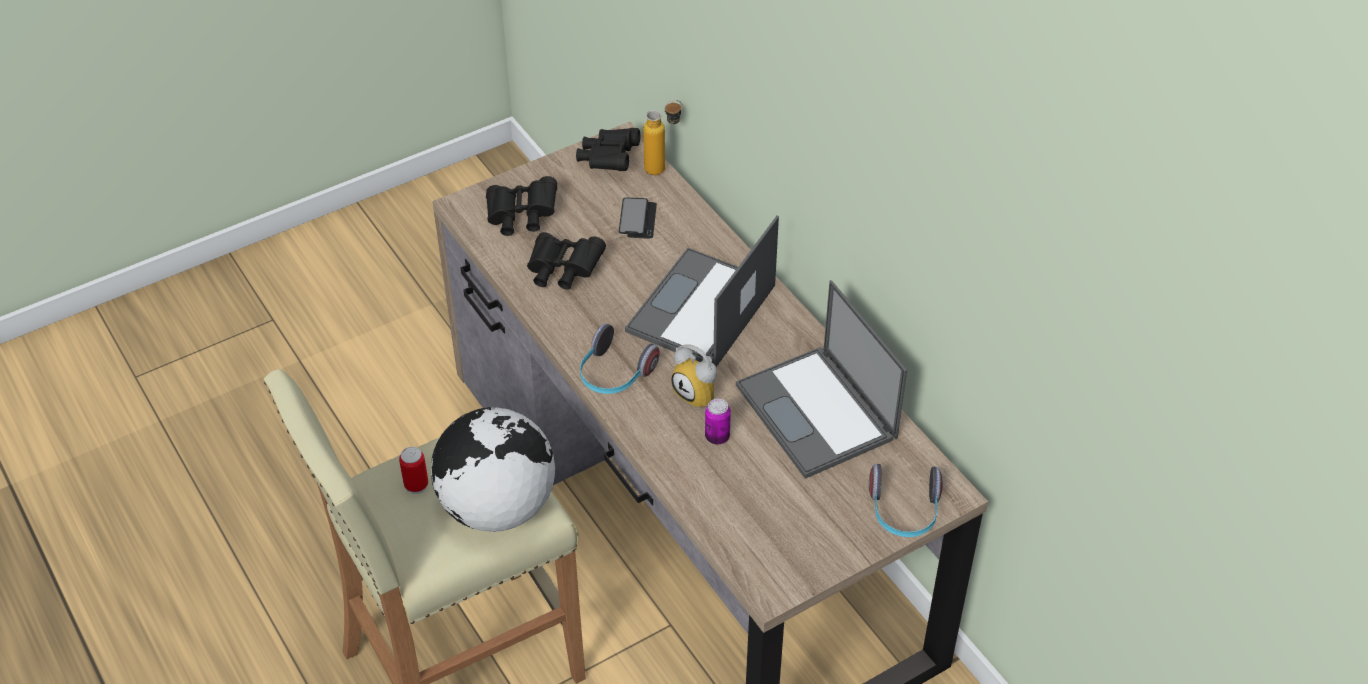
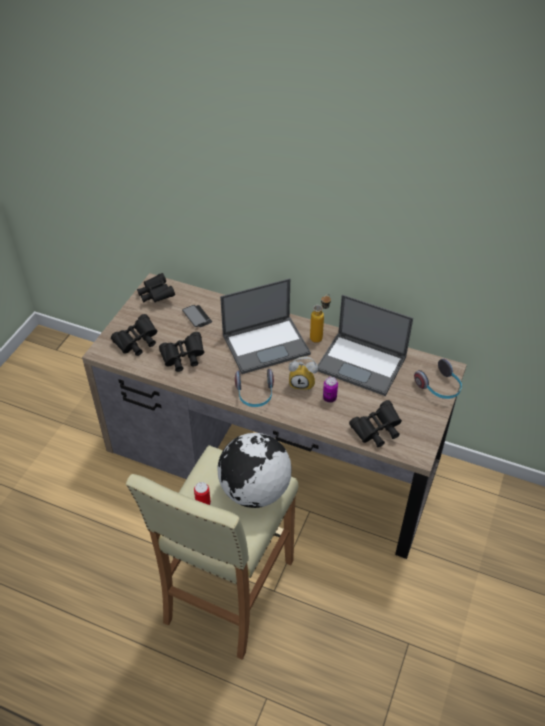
camera: 35 degrees left, 0 degrees up
laptop [625,216,779,367] -> laptop turned 105 degrees counterclockwise [220,278,311,374]
bottle [643,100,683,175] -> bottle moved to [310,294,331,343]
none -> black binoculars [349,400,402,447]

